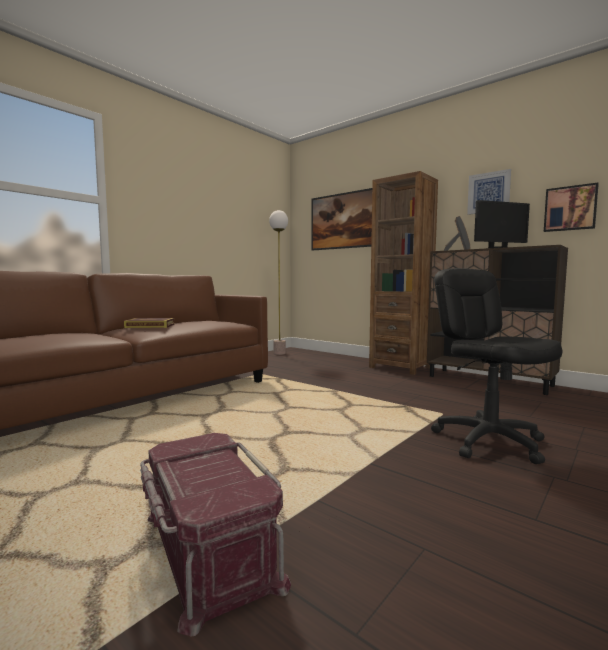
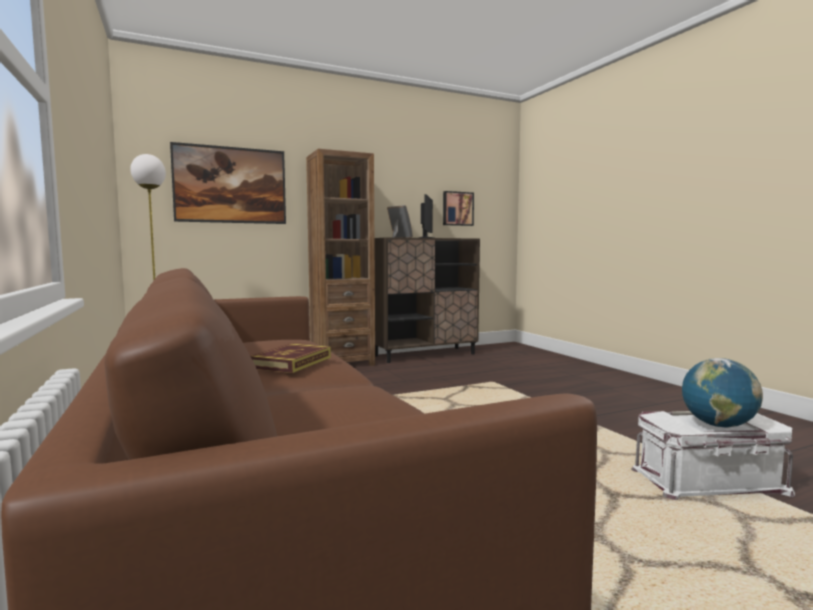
camera: 65 degrees left, 0 degrees up
red storage box [140,433,291,637] -> white storage box [631,411,795,500]
black office chair [431,268,562,464] -> none
picture [467,169,511,215] -> none
none -> globe [682,358,763,427]

